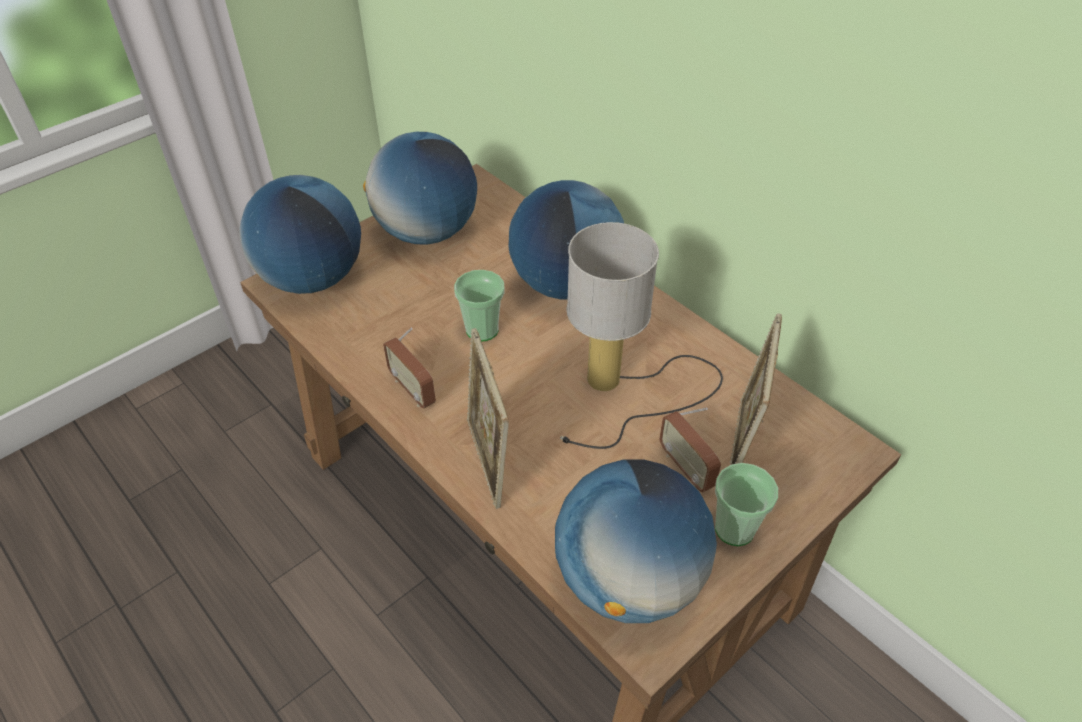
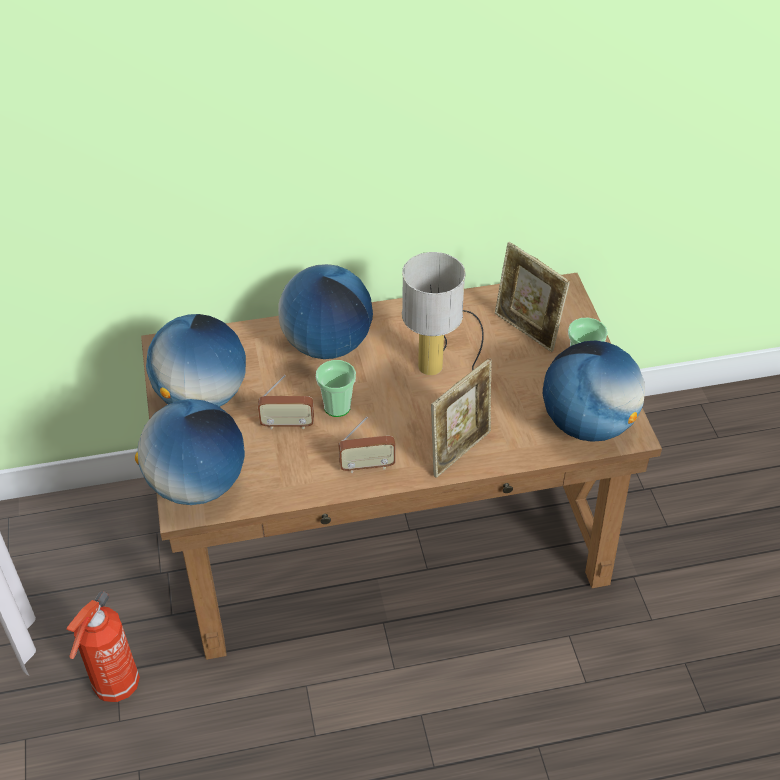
camera: 60 degrees left, 0 degrees up
picture frame [467,328,509,509] -> picture frame turned 60 degrees counterclockwise [431,358,492,478]
radio [659,408,721,493] -> radio moved to [258,375,314,429]
none -> fire extinguisher [66,591,140,702]

